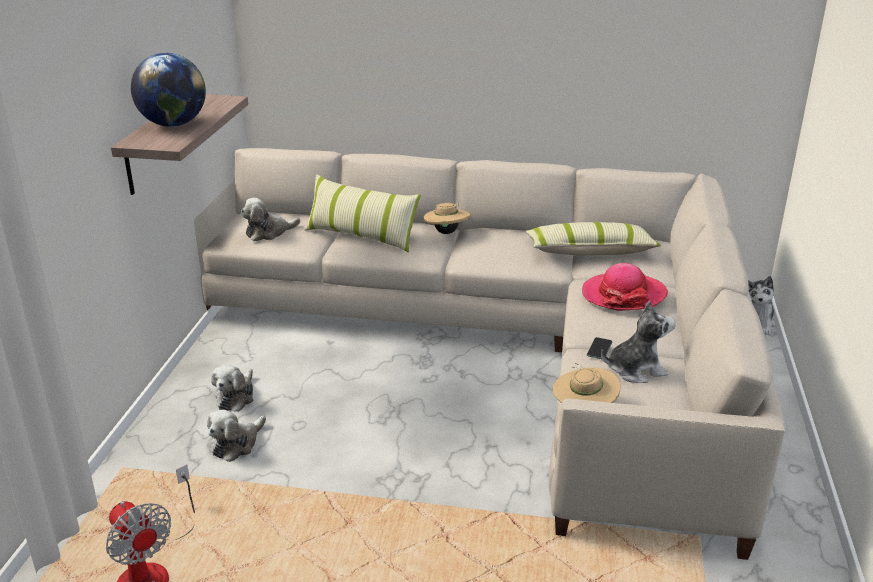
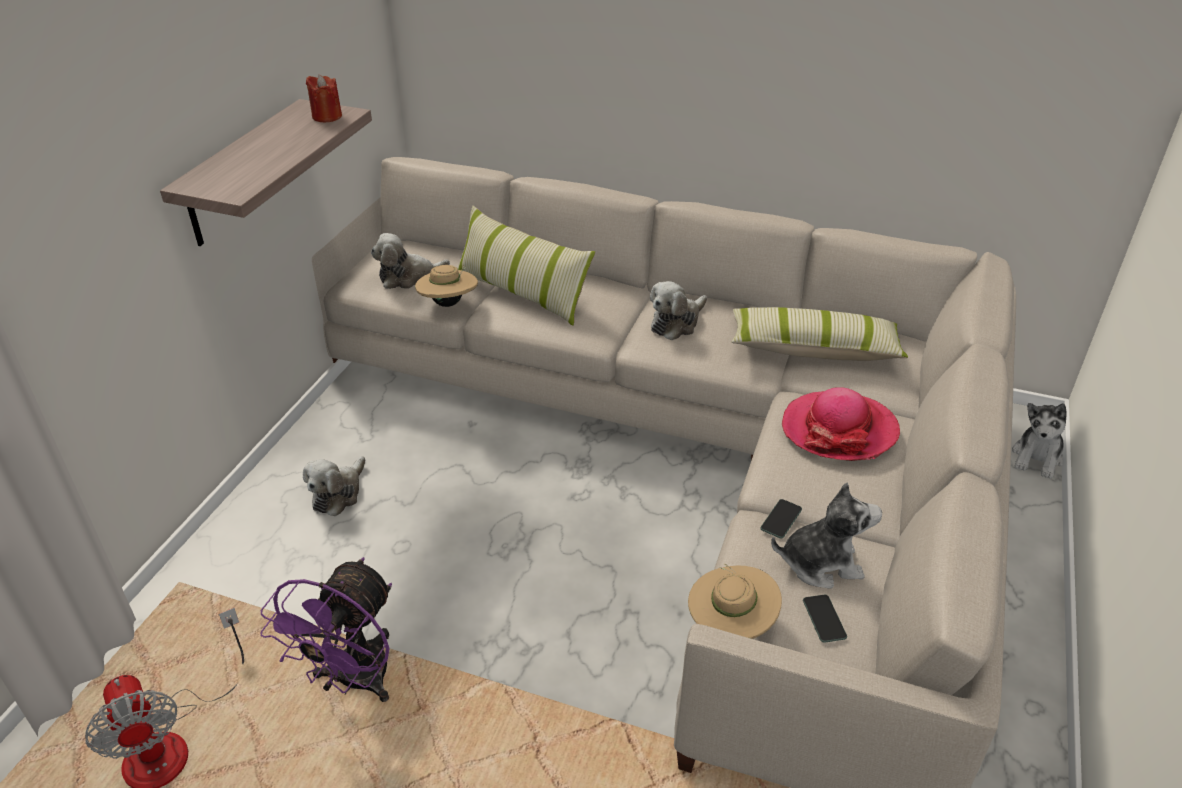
camera: 10 degrees right, 10 degrees up
globe [131,53,206,127] -> none
plush toy [207,410,266,462] -> plush toy moved to [650,281,707,340]
beige hat [424,203,471,234] -> beige hat moved to [415,264,478,307]
none -> purple fan [260,557,392,702]
none -> red candle [306,75,342,122]
none -> phone [803,595,847,643]

